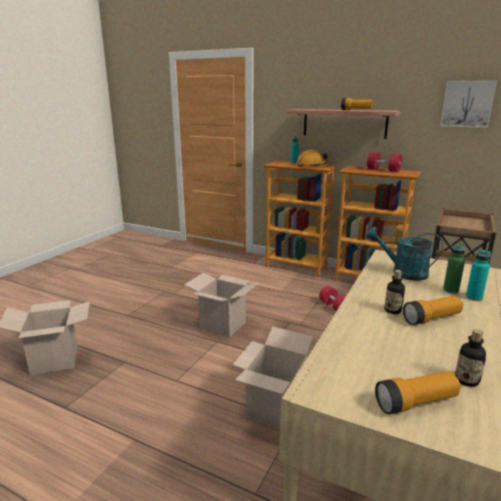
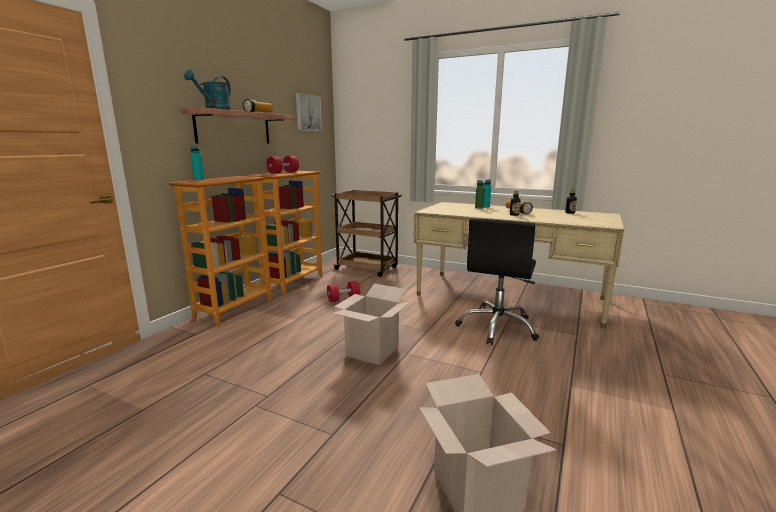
camera: 90 degrees left, 5 degrees down
cardboard box [233,327,313,429] -> black office chair [455,218,539,345]
orange hard hat [296,150,328,167] -> none
turquoise watering can [366,227,443,281] -> turquoise watering can moved to [184,70,231,110]
flashlight [375,371,461,414] -> none

